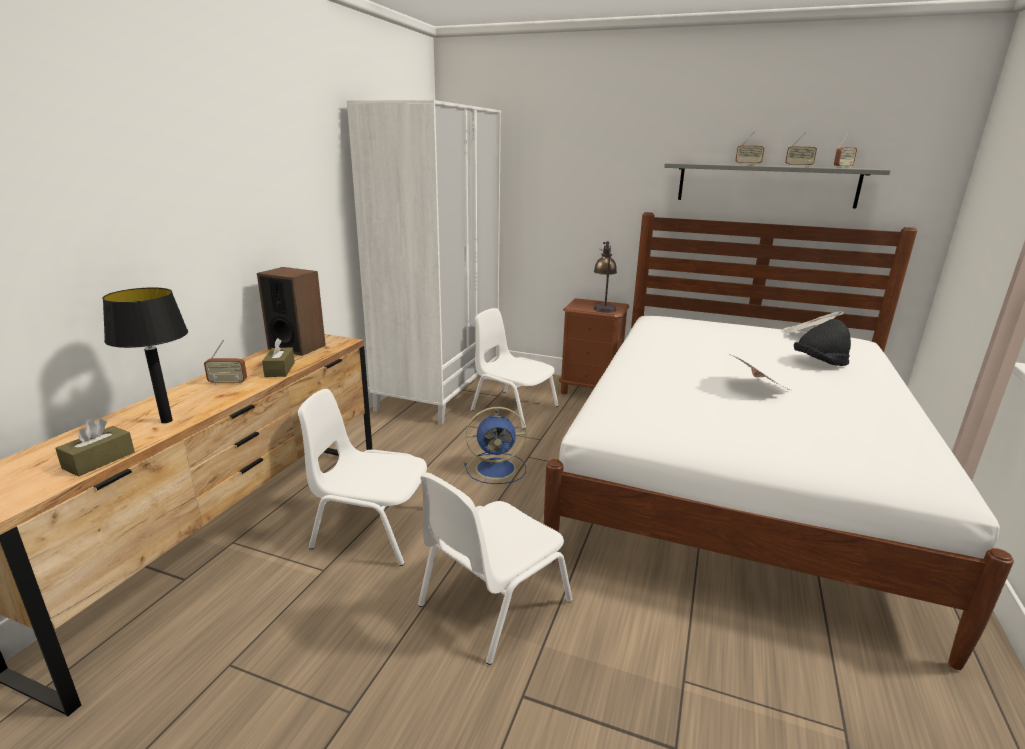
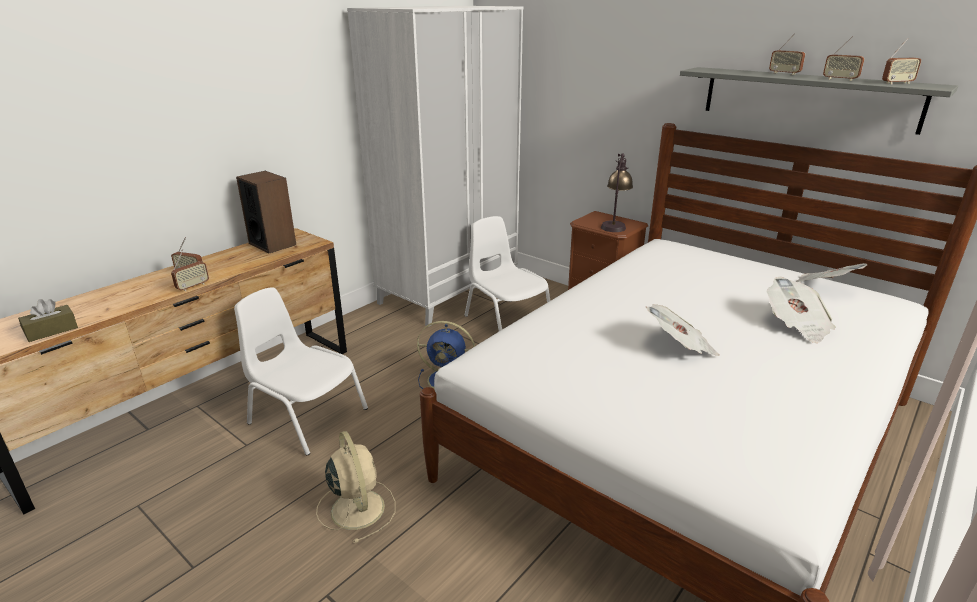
camera: 20 degrees right, 5 degrees up
black table lamp [102,287,188,423] -> none
brown tissue box [262,338,295,377] -> none
white chair [418,473,572,665] -> beige fan [316,431,396,543]
black hat [794,319,851,366] -> newspaper [767,277,836,344]
none -> radio [171,249,209,291]

